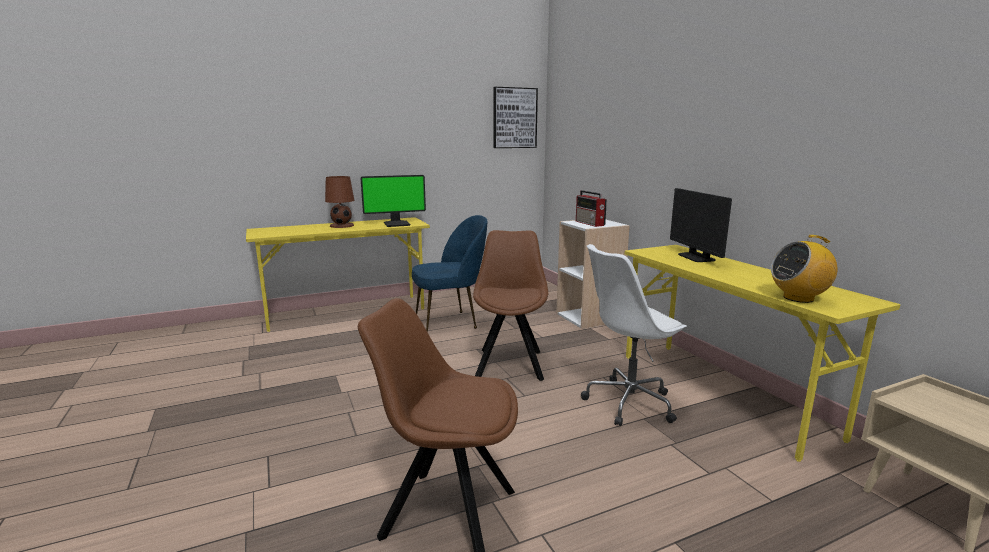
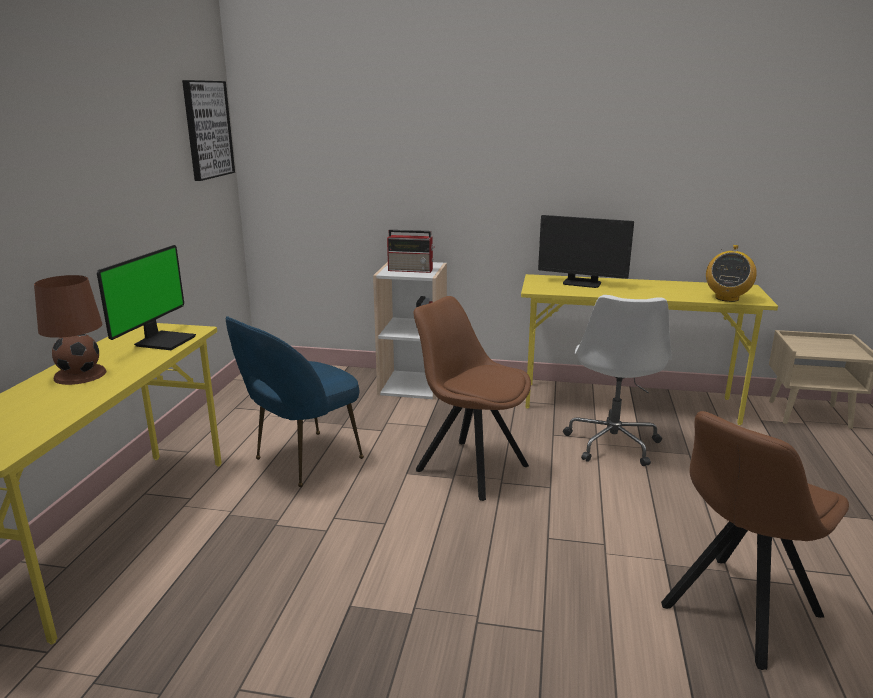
camera: 55 degrees left, 5 degrees up
blue chair [412,215,488,332] -> blue chair turned 150 degrees counterclockwise [226,316,364,487]

